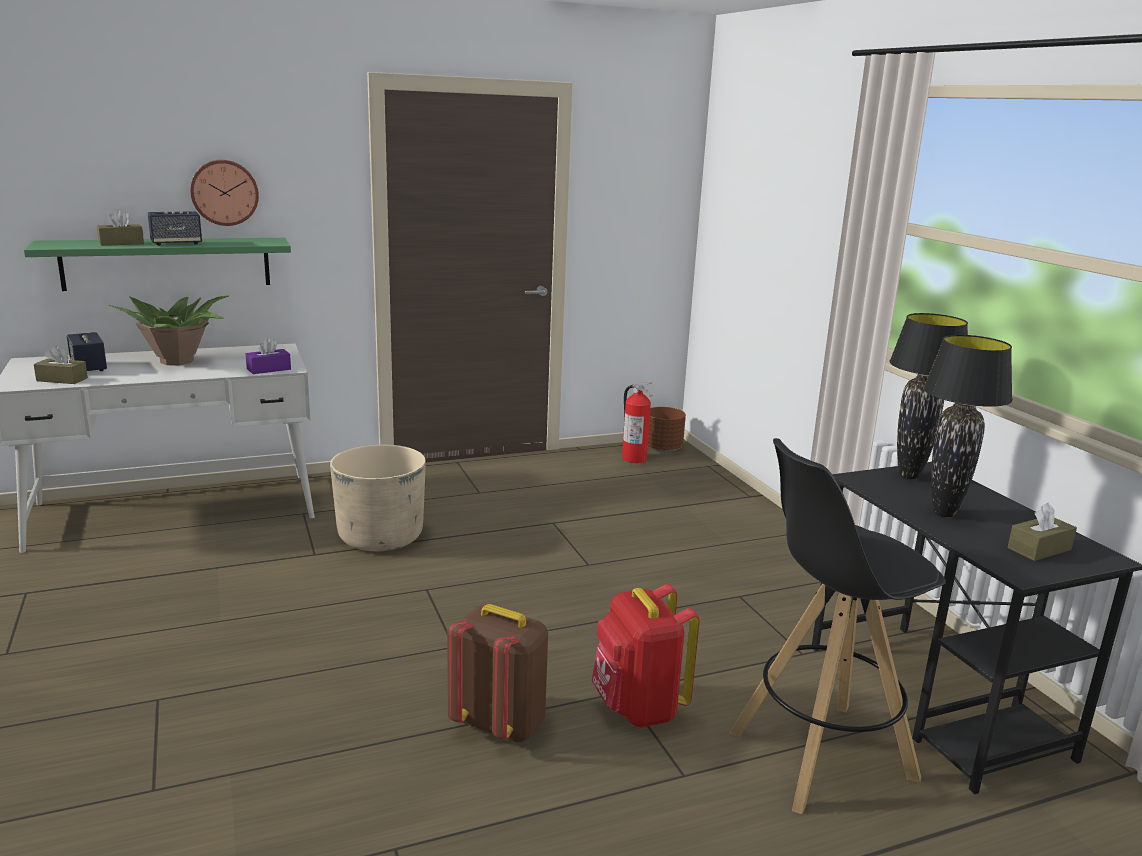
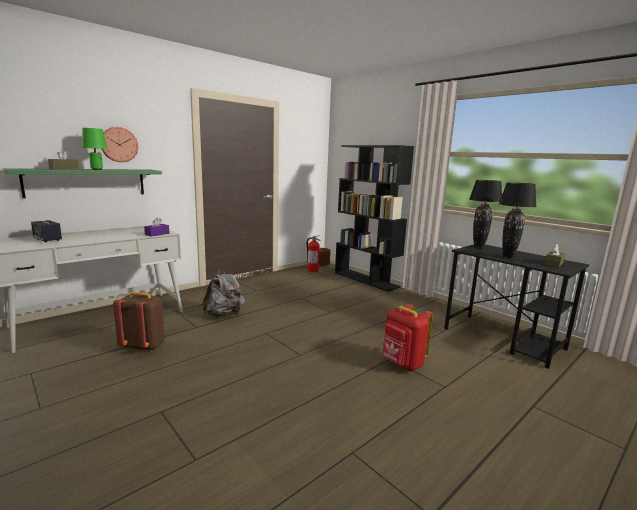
camera: 20 degrees left, 5 degrees down
brown tissue box [34,346,88,384] -> none
potted plant [108,295,229,365] -> none
speaker [147,211,202,246] -> green table lamp [82,128,107,170]
beige planter [330,444,426,551] -> grey backpack [202,268,245,317]
brown backpack [447,604,548,742] -> brown backpack moved to [113,292,165,351]
black stool [729,438,946,814] -> none
none -> black bookcase [335,145,414,292]

